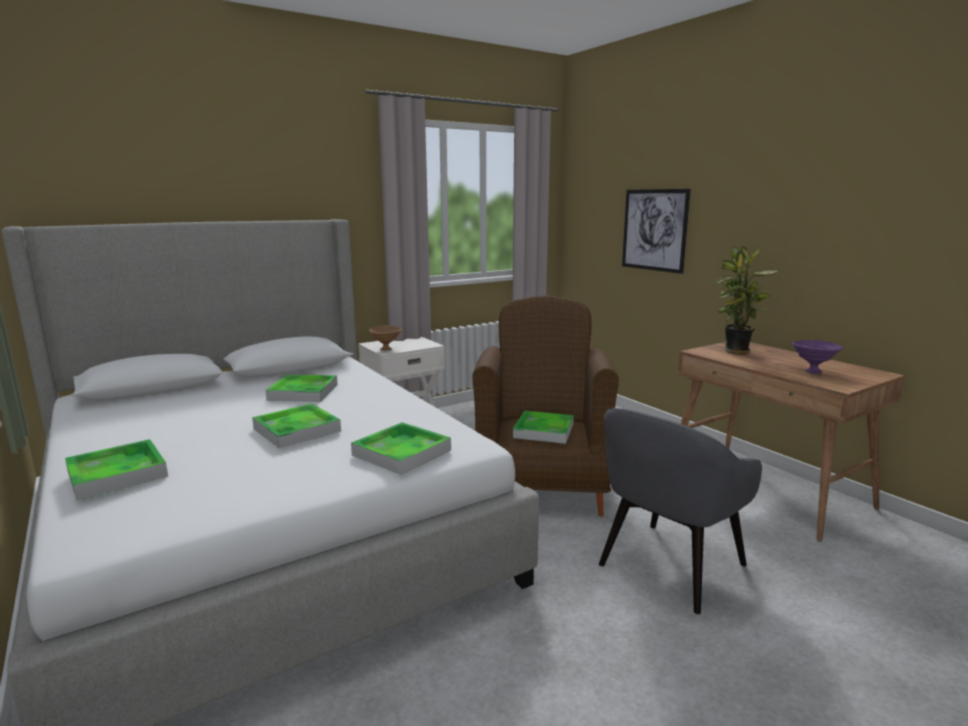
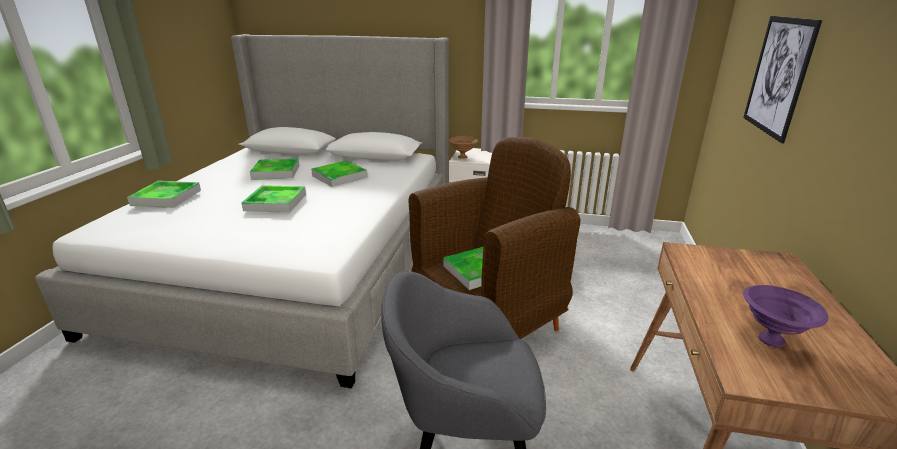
camera: 45 degrees right, 10 degrees up
tray [351,422,451,475] -> tray moved to [250,158,299,180]
potted plant [713,247,778,354] -> none

